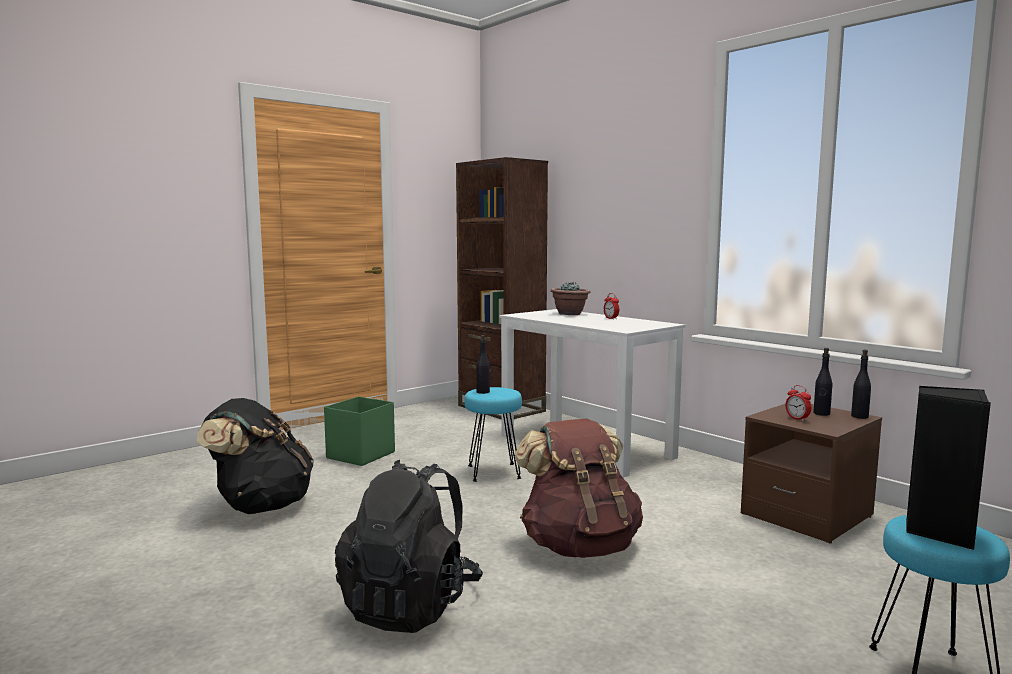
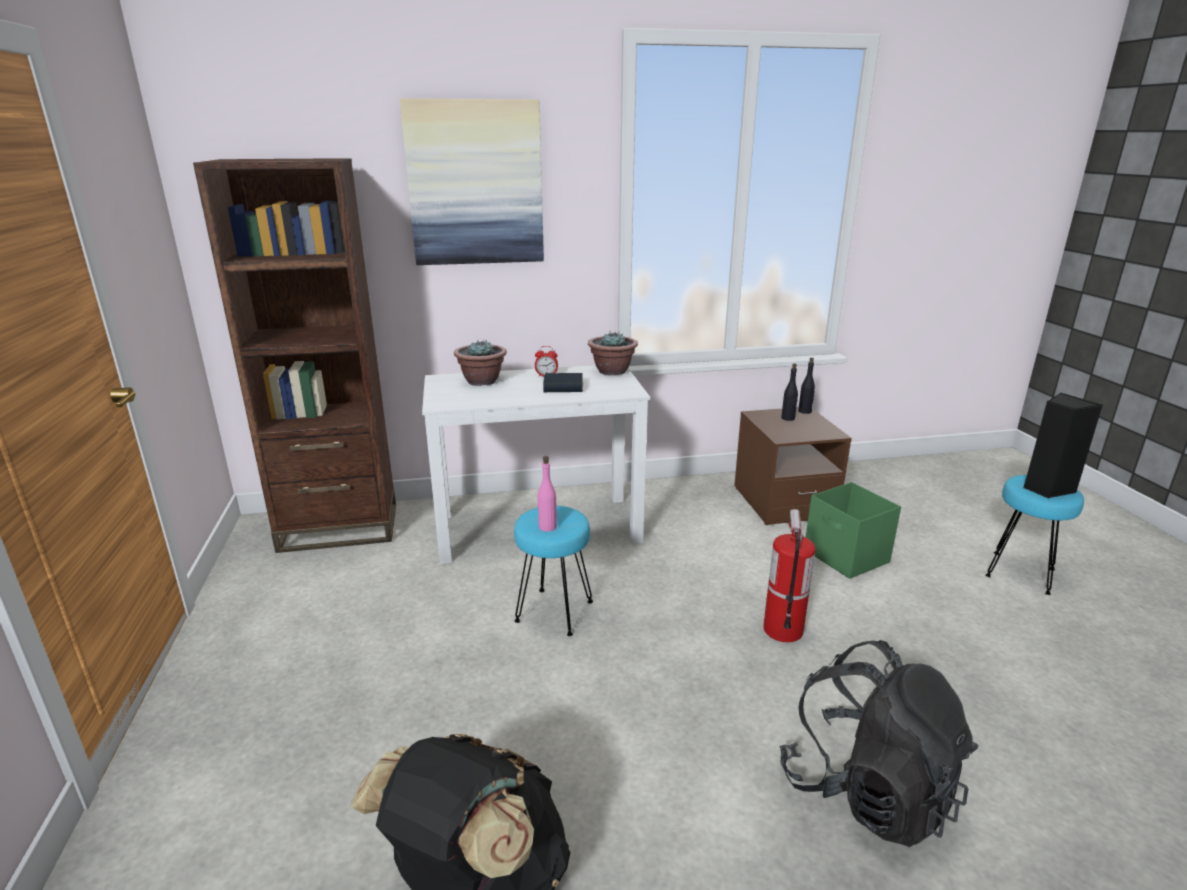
camera: 60 degrees left, 15 degrees up
green storage box [324,397,395,466] -> green storage box moved to [806,482,901,579]
black bottle [476,335,490,394] -> pink bottle [537,456,557,532]
brown backpack [515,419,643,558] -> fire extinguisher [763,509,816,642]
alarm clock [785,385,812,421] -> none
none -> picture [400,98,544,265]
none -> book [543,373,583,392]
none -> potted plant [588,331,638,376]

